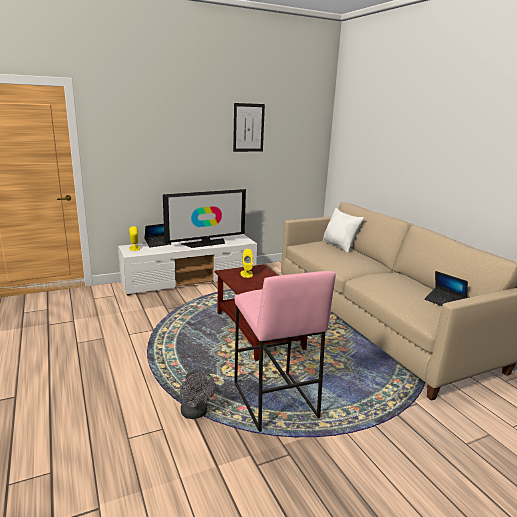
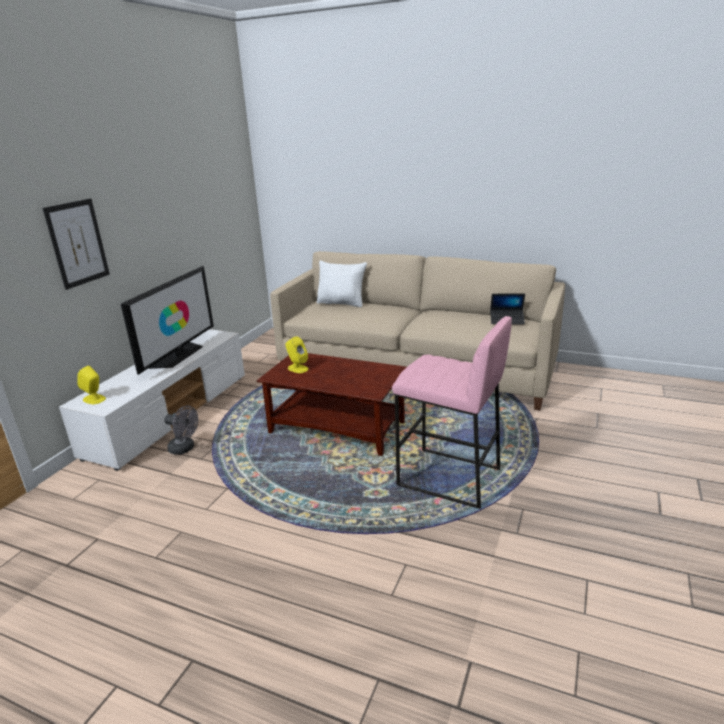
camera: 40 degrees left, 5 degrees up
laptop [144,224,171,247] -> none
grey fan [180,372,216,419] -> grey fan moved to [164,406,198,455]
picture [233,103,265,152] -> picture moved to [43,199,110,290]

